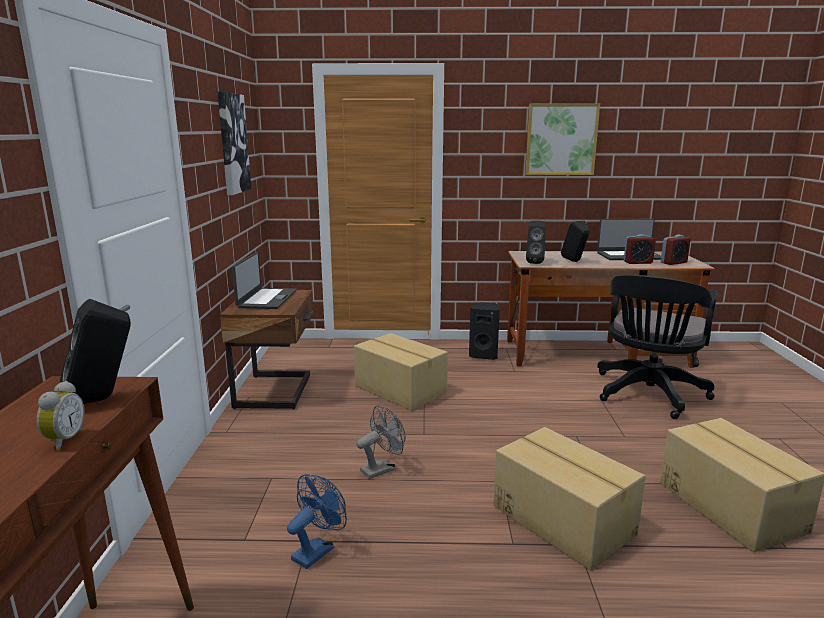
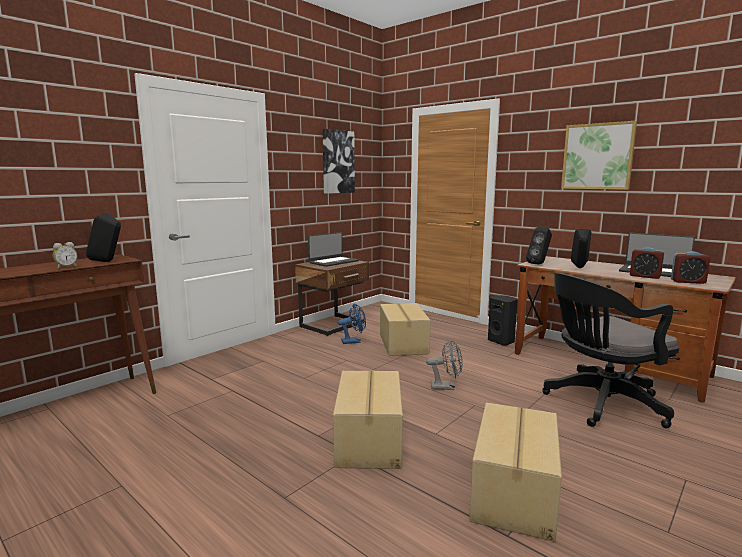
camera: 40 degrees right, 5 degrees down
blue fan [287,474,347,569] -> blue fan moved to [338,303,366,344]
grey fan [356,405,406,479] -> grey fan moved to [426,339,463,390]

